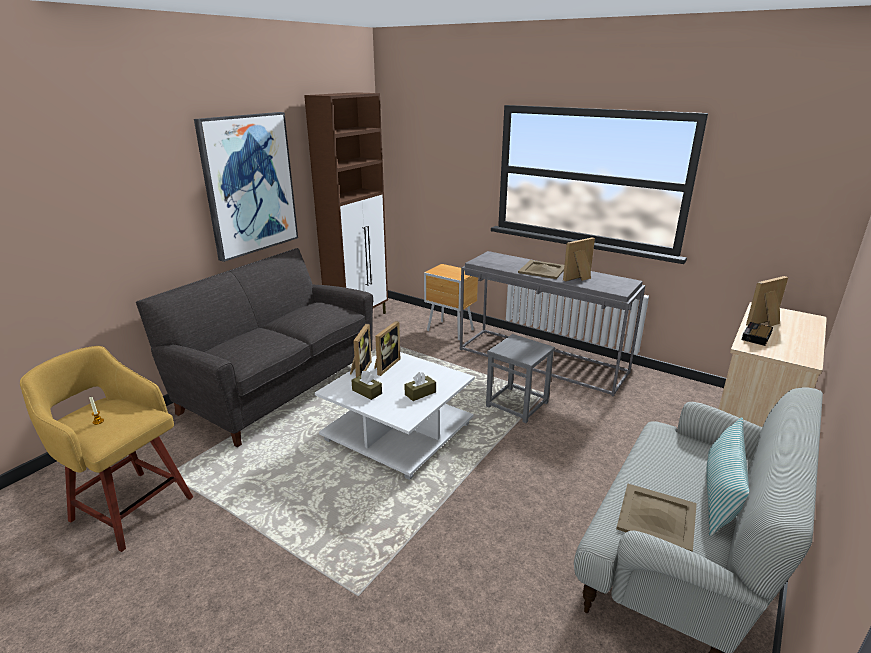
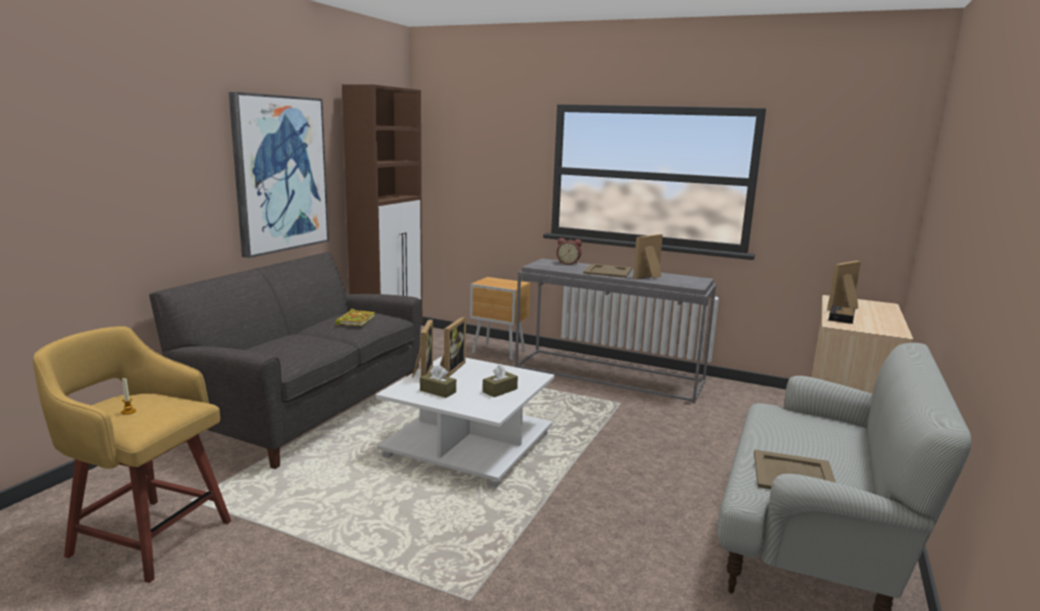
camera: 10 degrees left, 10 degrees down
grey stool [486,334,555,423] -> none
pillow [707,417,749,536] -> none
none -> book [335,309,375,326]
none -> alarm clock [557,238,582,265]

